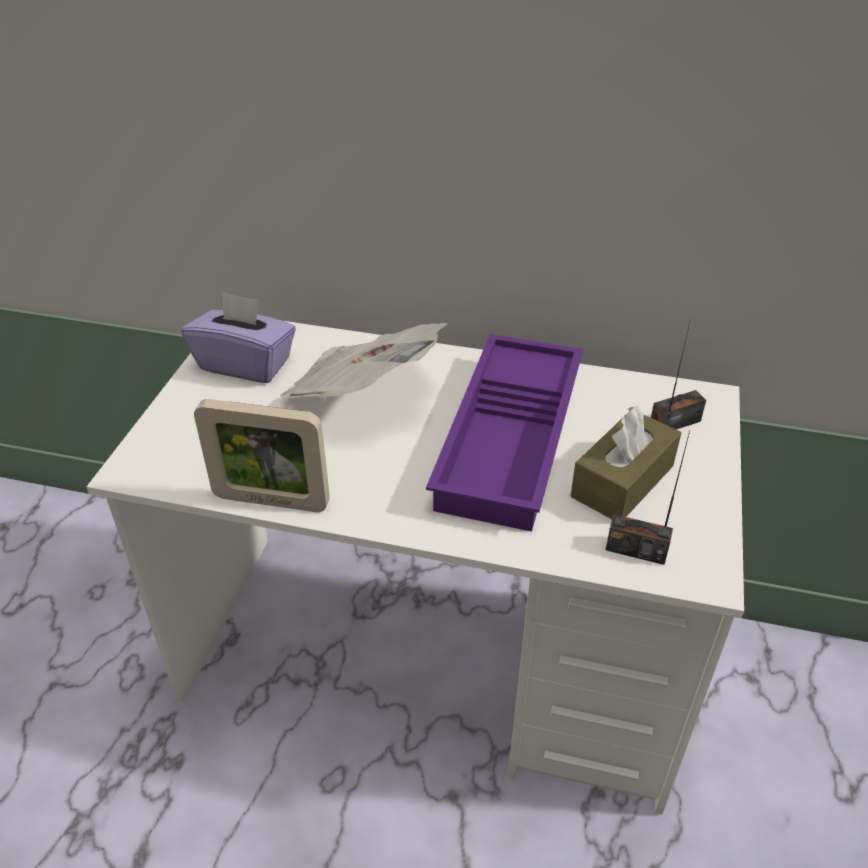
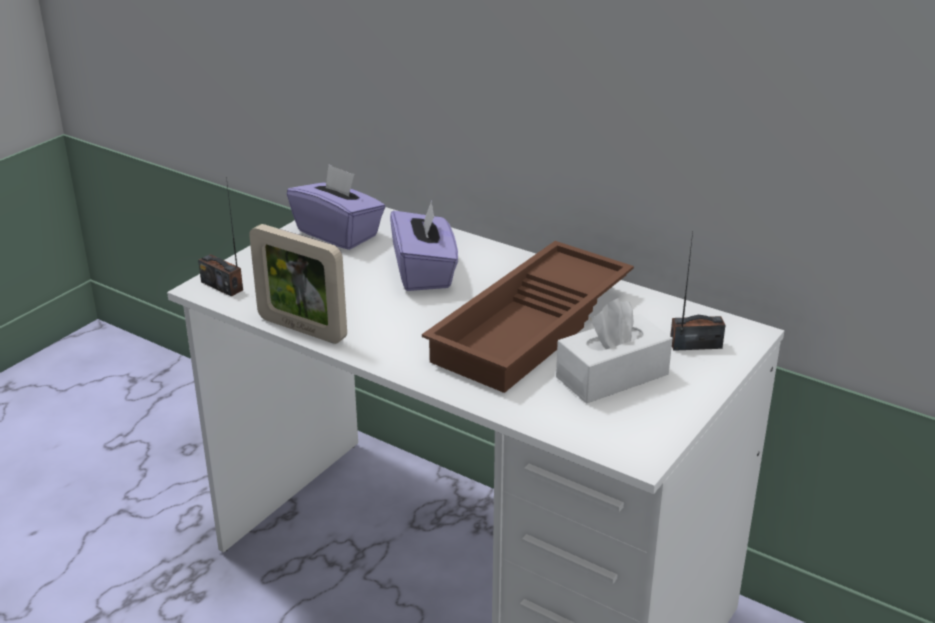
camera: 20 degrees right, 10 degrees down
newspaper [281,323,447,398] -> purple tissue box [390,200,458,291]
purple tray [426,334,583,532] -> brown tray [422,241,634,393]
brown tissue box [571,406,681,519] -> white tissue box [556,298,673,404]
radio [606,431,690,565] -> radio moved to [198,176,243,296]

